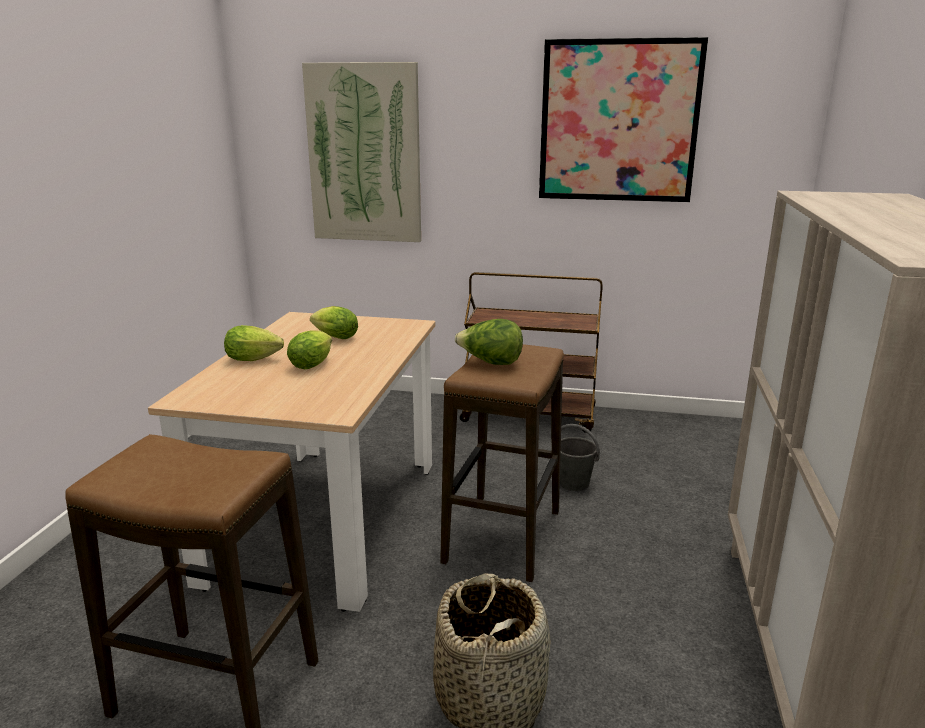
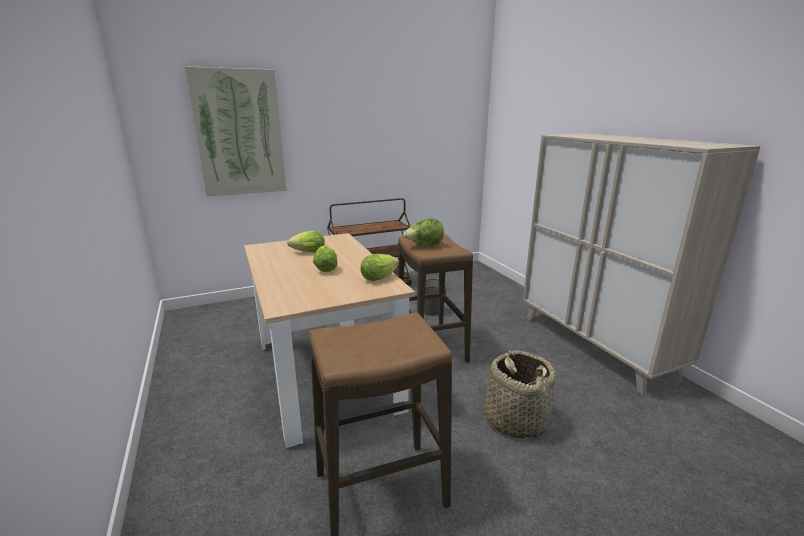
camera: 35 degrees left, 0 degrees up
lettuce [224,325,284,361] -> lettuce moved to [361,254,399,281]
picture [539,37,708,202] -> none

